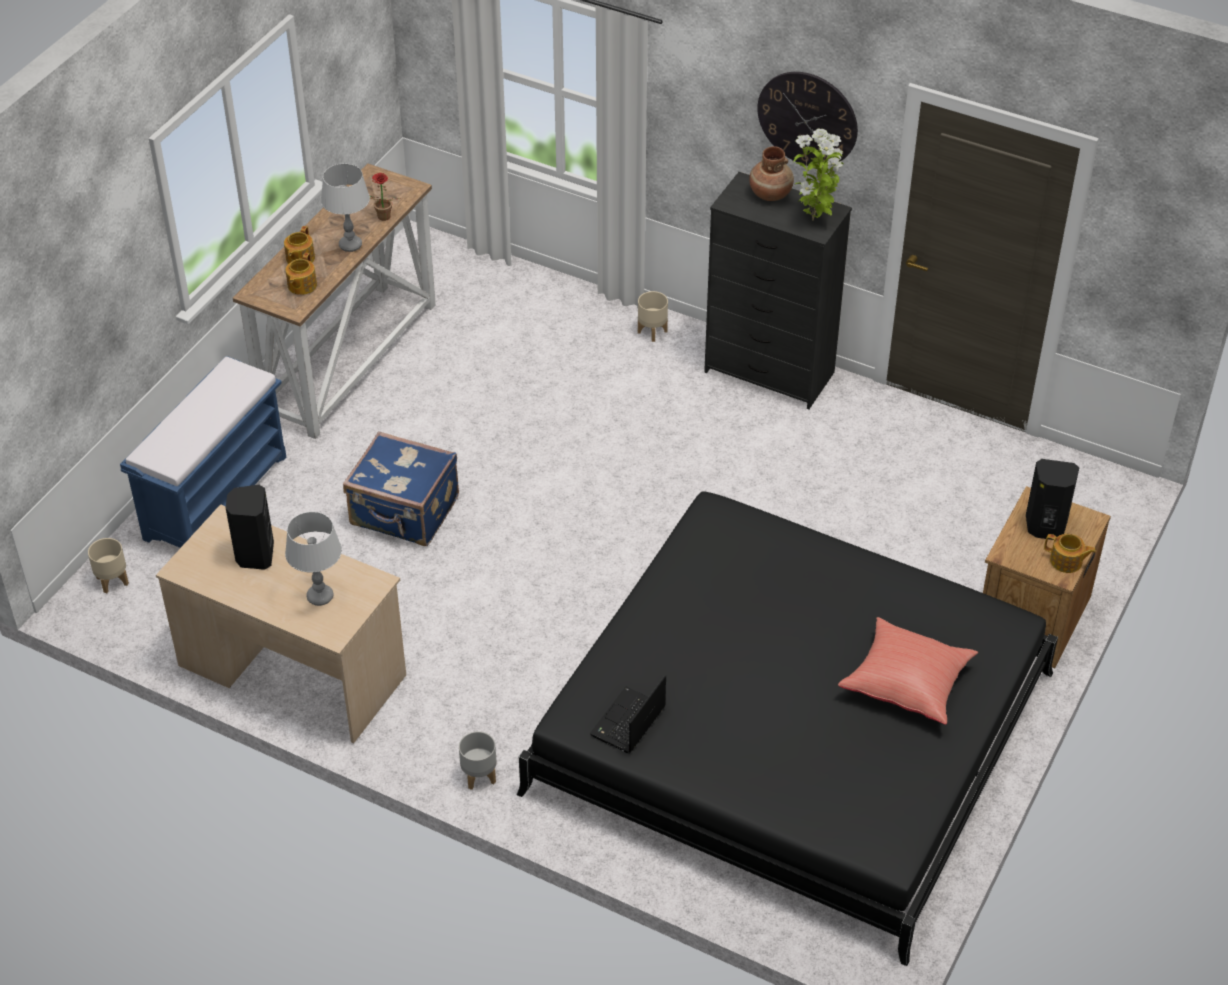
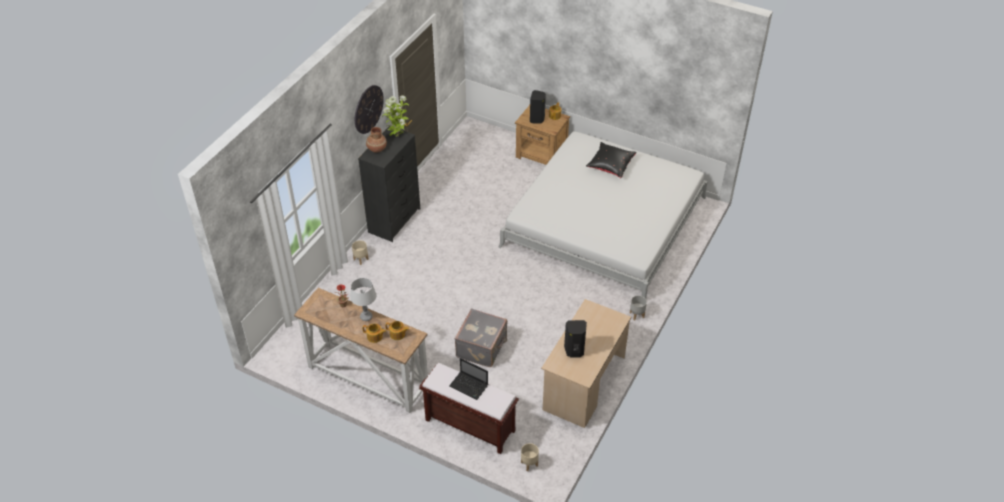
camera: 90 degrees left, 0 degrees up
blue bench [120,356,286,548] -> brown bench [419,363,519,454]
grey table lamp [285,512,342,606] -> none
blue suitcase [343,431,459,546] -> grey suitcase [455,308,507,367]
black bed [516,491,1058,966] -> white bed [499,131,708,299]
laptop [590,675,666,753] -> laptop moved to [449,358,488,400]
red pillow [838,617,978,725] -> black pillow [586,142,637,178]

